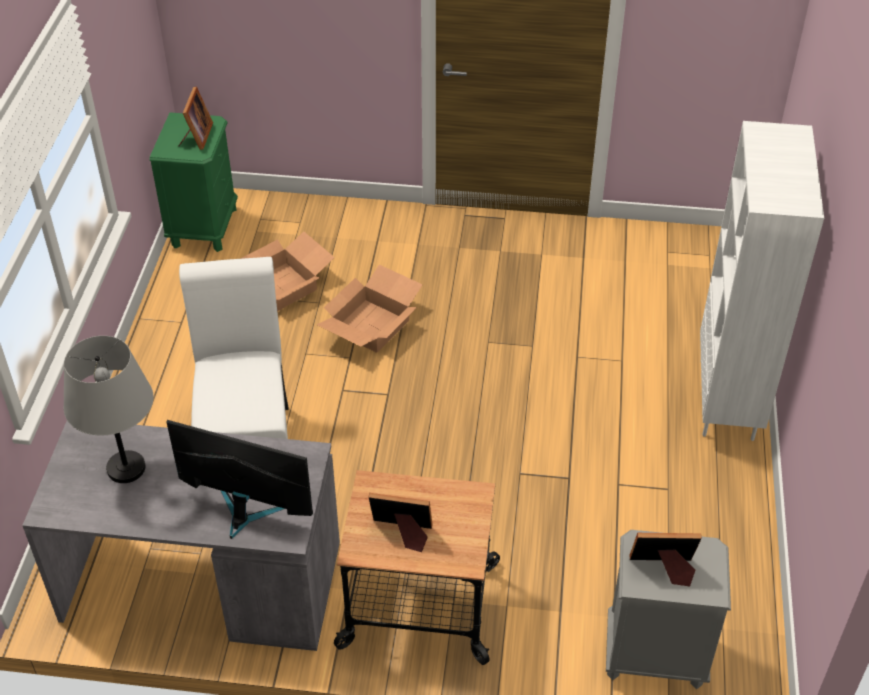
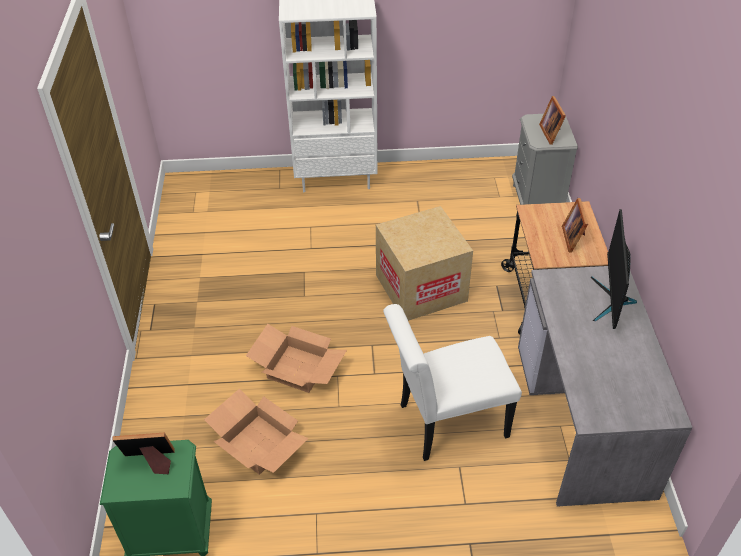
camera: 100 degrees left, 0 degrees up
grey table lamp [64,336,154,483] -> none
none -> cardboard box [376,206,473,321]

